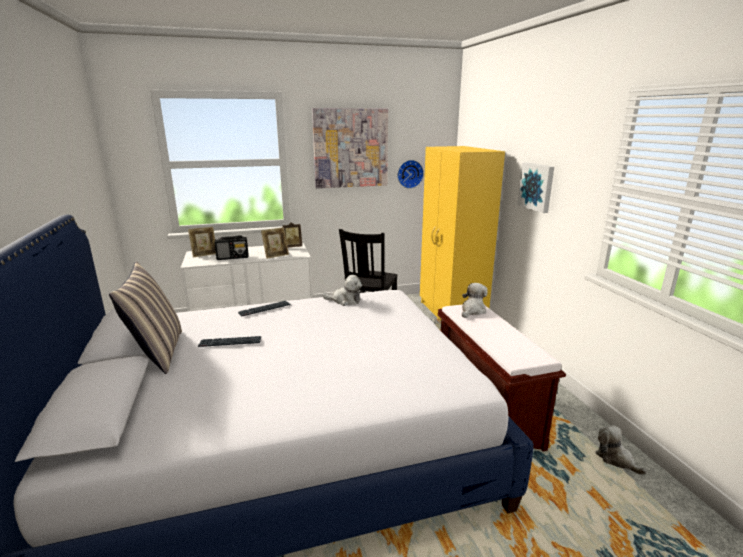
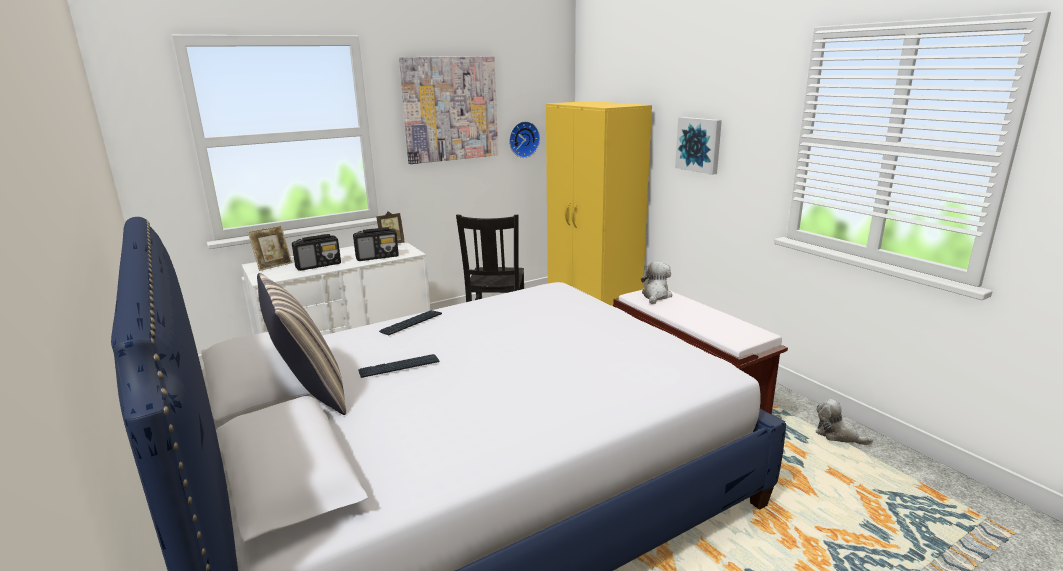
camera: 15 degrees left, 0 degrees up
picture frame [261,227,289,259] -> radio [353,227,399,261]
plush toy [322,275,362,306] -> none

